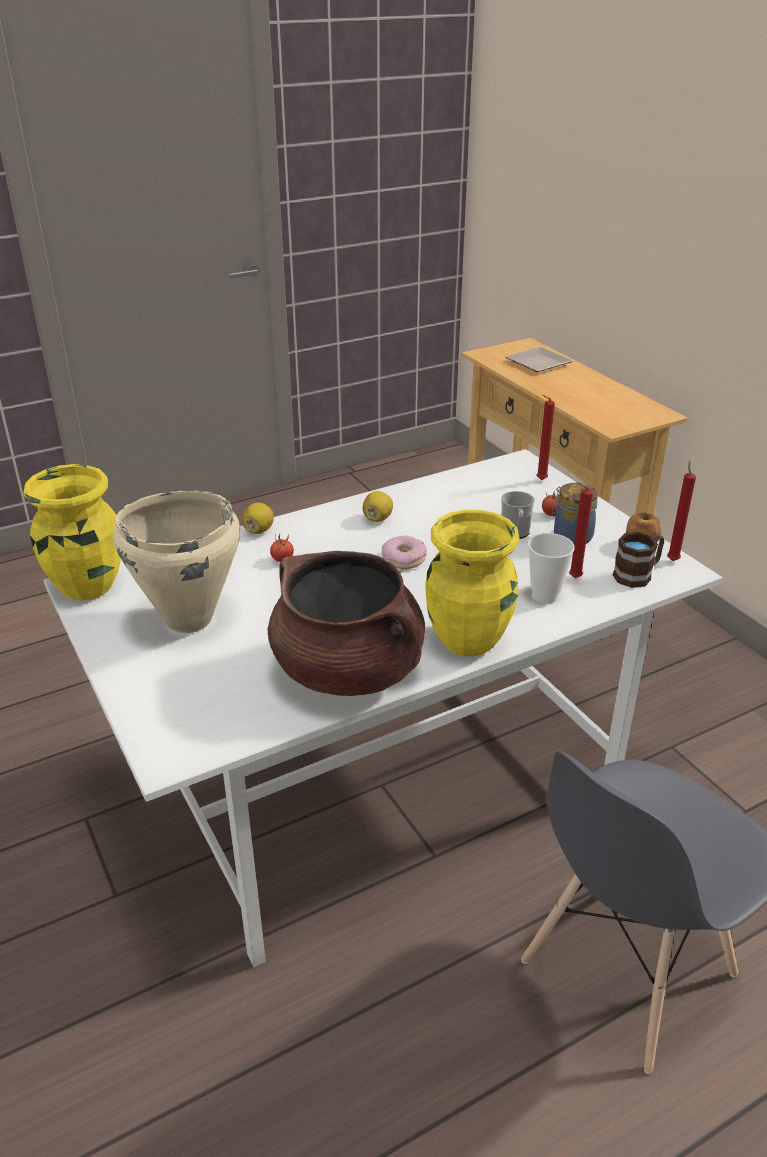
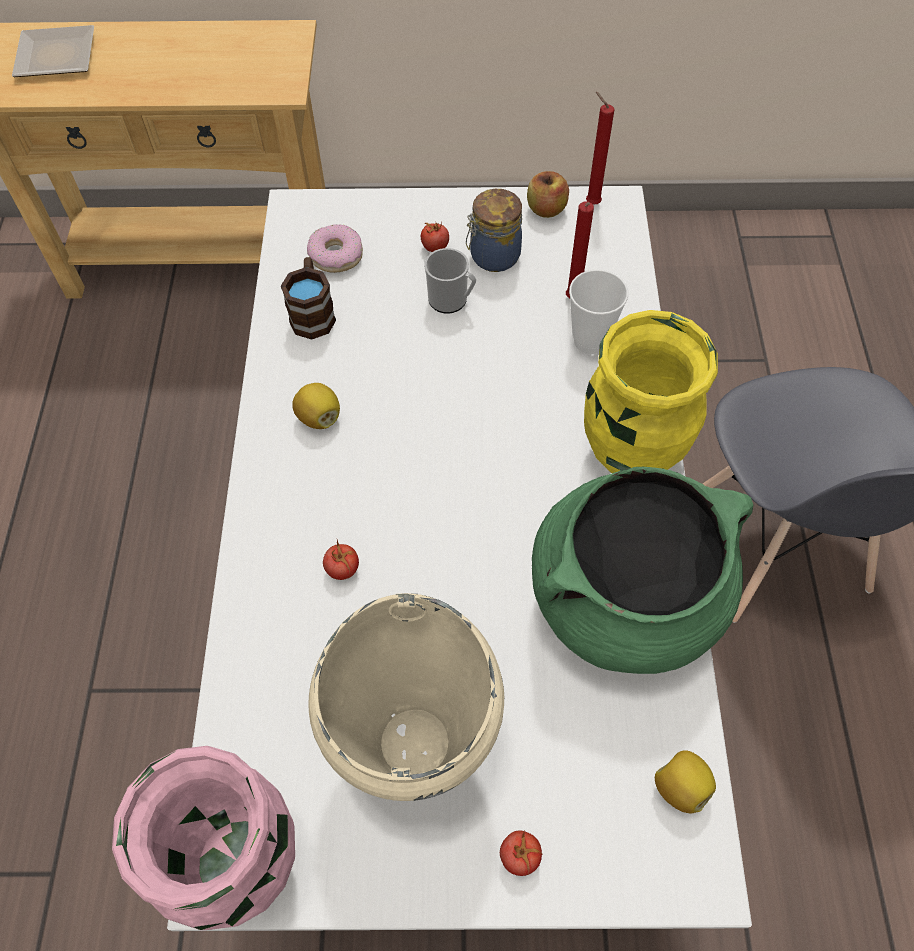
camera: 60 degrees left, 25 degrees up
yellow vase [24,464,121,601] -> pink vase [112,746,295,930]
lemon [242,503,274,534] -> lemon moved to [655,750,716,813]
brown cooking pot [268,551,425,696] -> green cooking pot [532,467,753,674]
donut [382,536,427,569] -> donut moved to [307,224,363,273]
red candle [536,395,555,480] -> none
brown mug [613,532,664,588] -> brown mug moved to [281,257,336,339]
none -> tomato [500,830,543,876]

